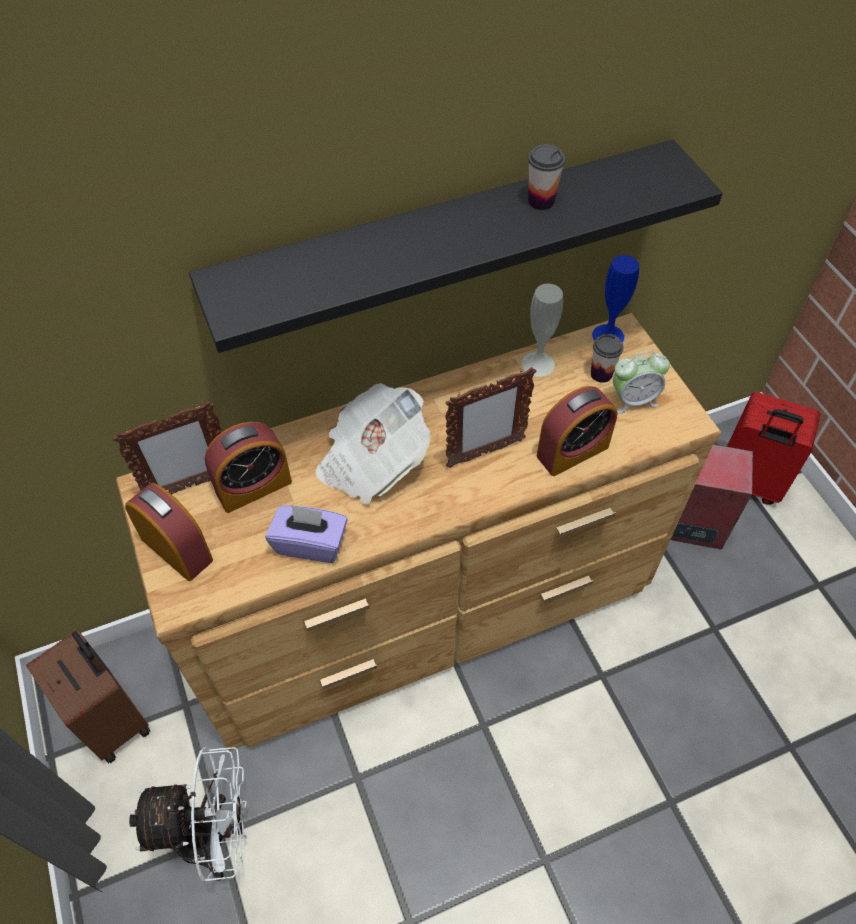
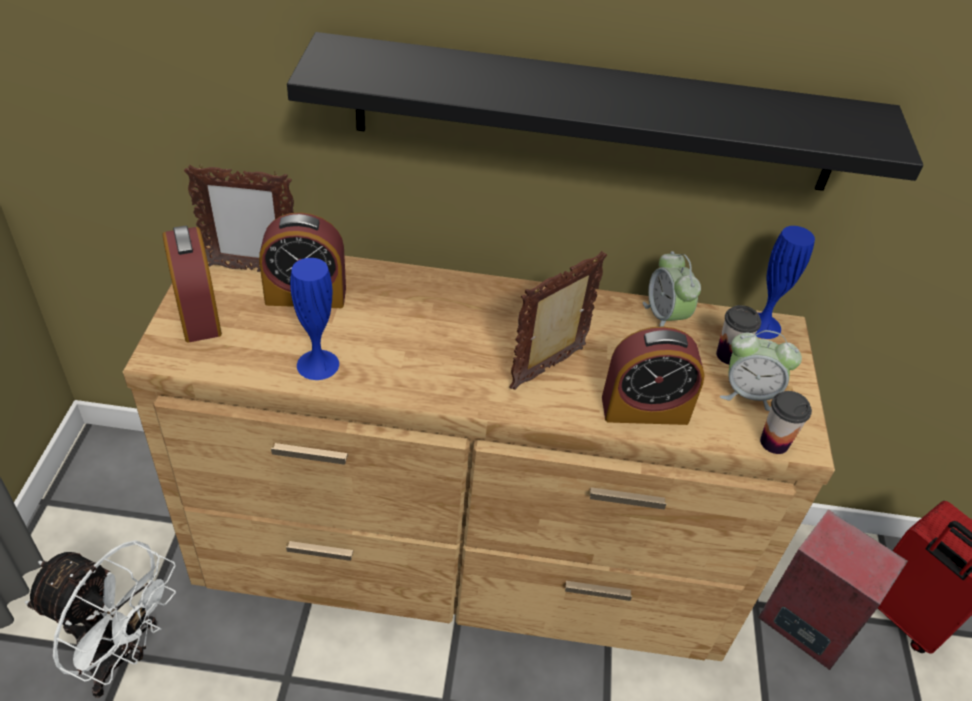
camera: 25 degrees right, 10 degrees down
brown suitcase [26,629,151,763] -> none
purple tissue box [265,505,348,563] -> blue vase [290,258,339,380]
newspaper [315,383,430,504] -> none
picture frame [445,367,536,468] -> picture frame turned 135 degrees clockwise [509,251,607,390]
white vase [522,284,563,377] -> alarm clock [643,251,701,327]
cup [528,144,565,210] -> cup moved to [760,391,812,454]

